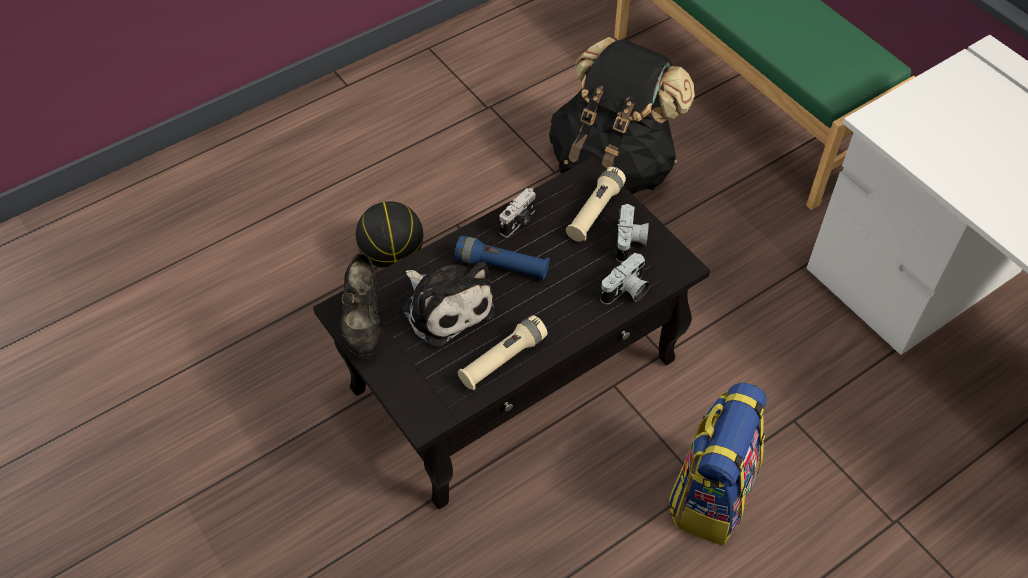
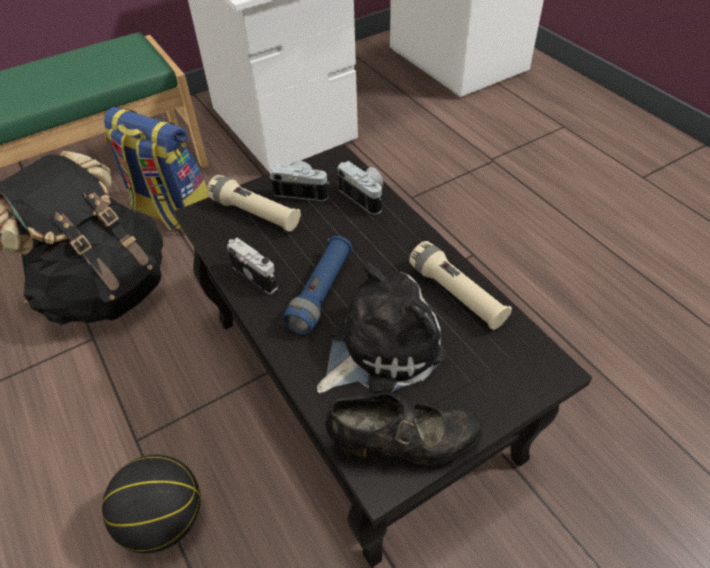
camera: 85 degrees left, 5 degrees down
backpack [669,382,767,545] -> backpack moved to [104,107,209,231]

